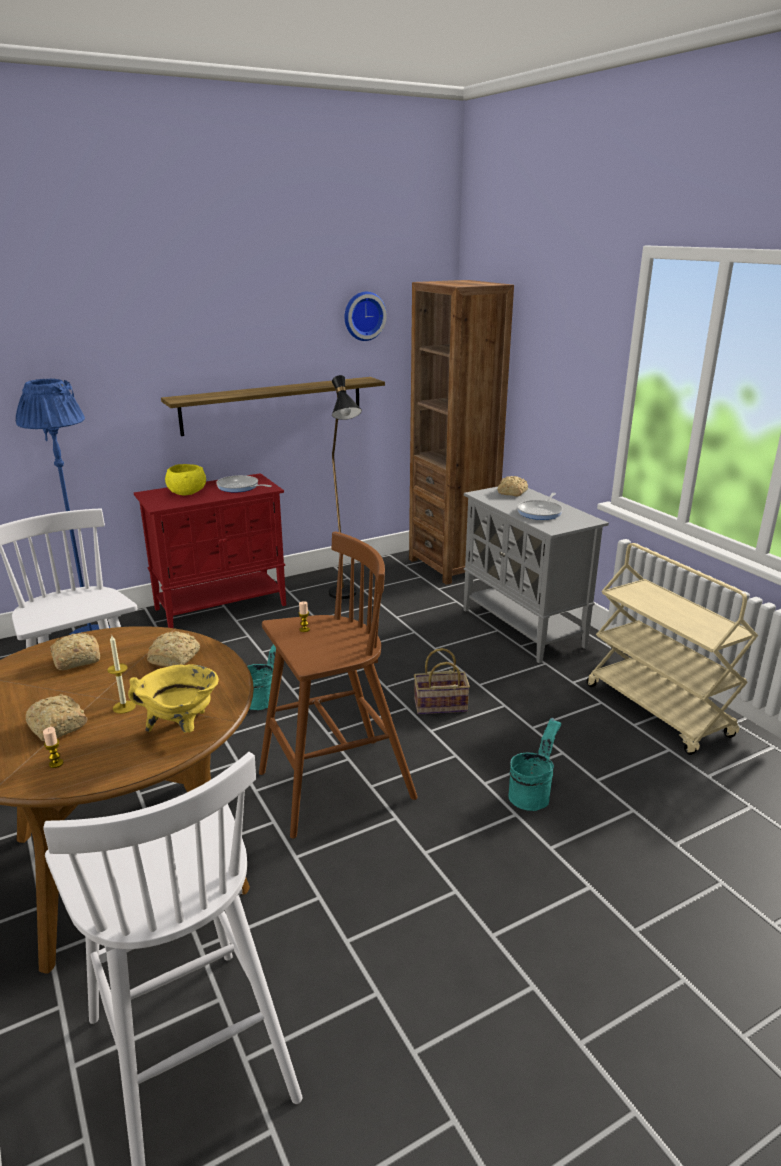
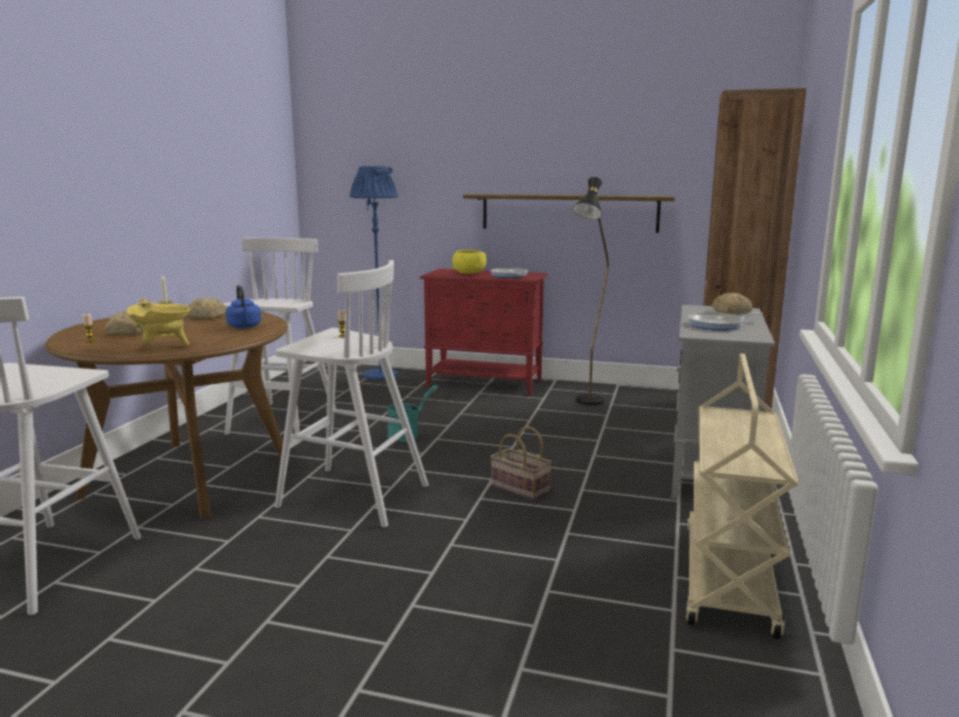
camera: 45 degrees right, 10 degrees down
bread [147,631,200,667] -> blue kettle [226,285,261,328]
brown stool [259,531,418,839] -> white stool [275,260,429,528]
wall clock [345,292,387,341] -> none
turquoise bucket [508,718,561,811] -> none

